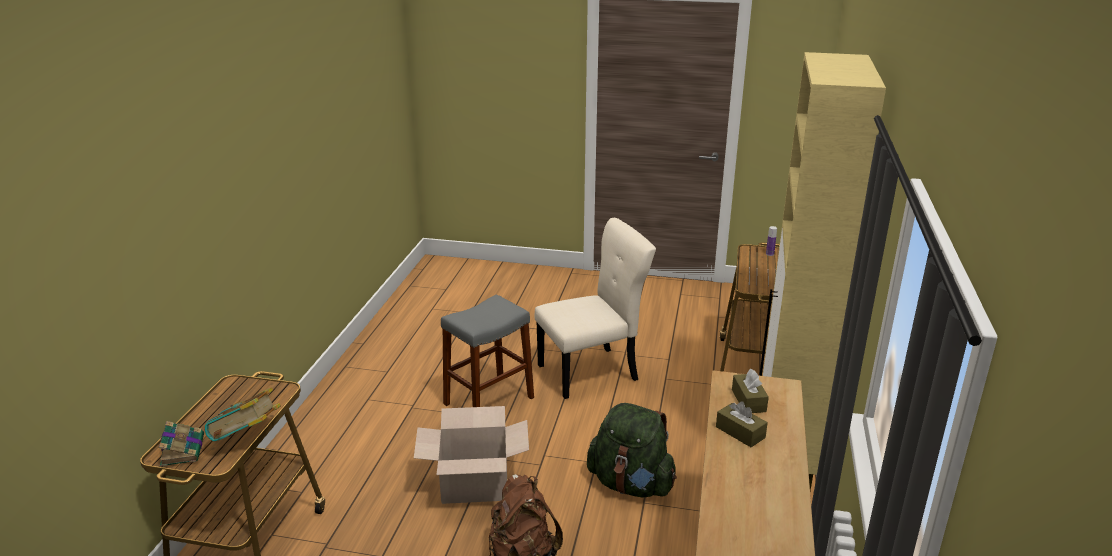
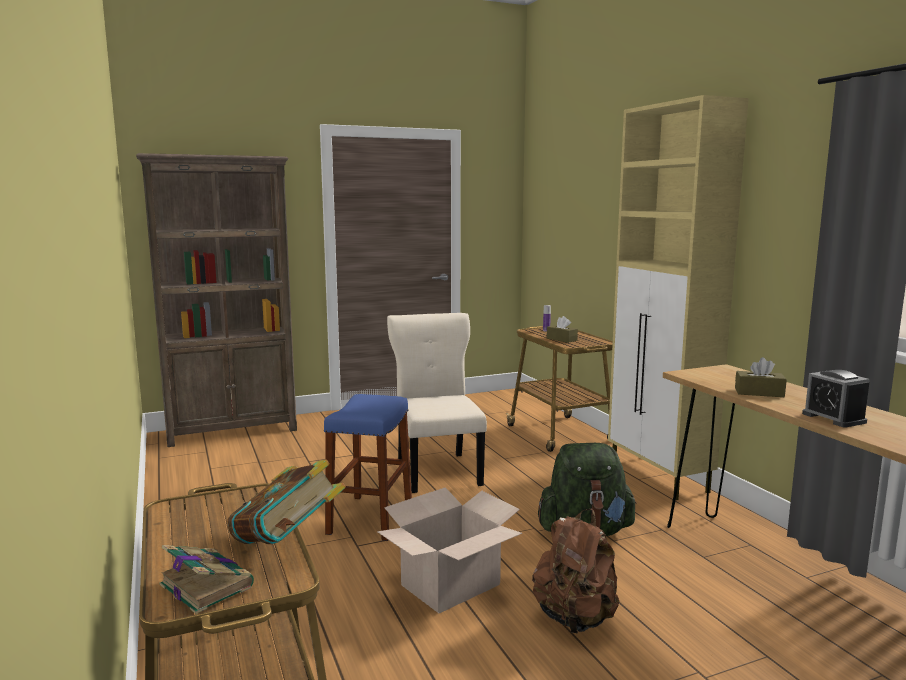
camera: 35 degrees left, 15 degrees down
grey stool [441,295,534,407] -> blue stool [324,394,412,541]
beige chair [535,218,656,399] -> beige chair turned 45 degrees counterclockwise [387,313,487,493]
brown tissue box [732,369,769,413] -> brown tissue box moved to [547,316,578,343]
none -> brown bookcase [136,153,297,447]
none -> alarm clock [802,370,870,428]

